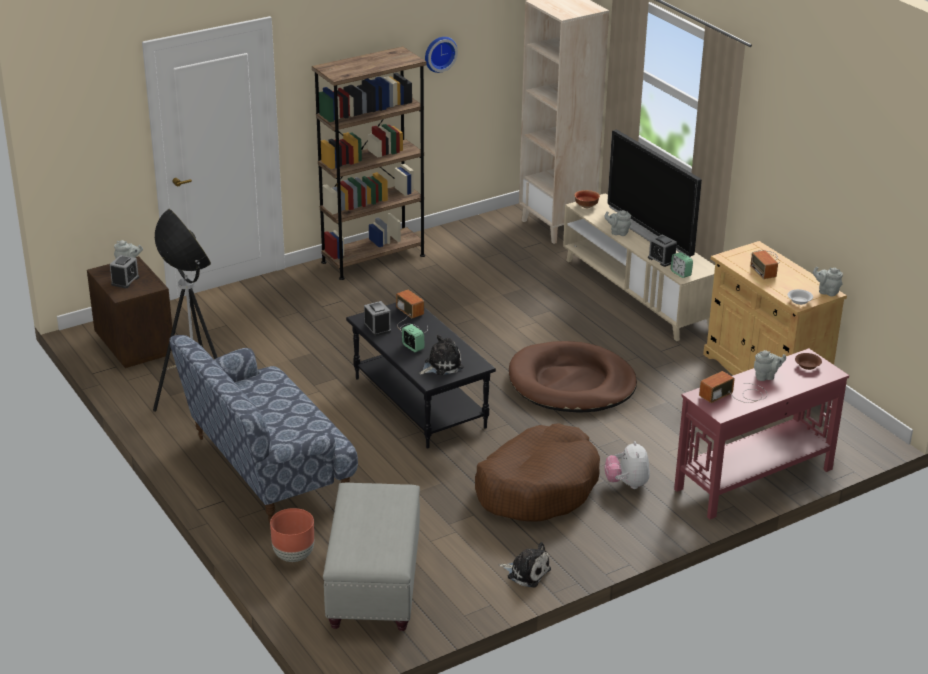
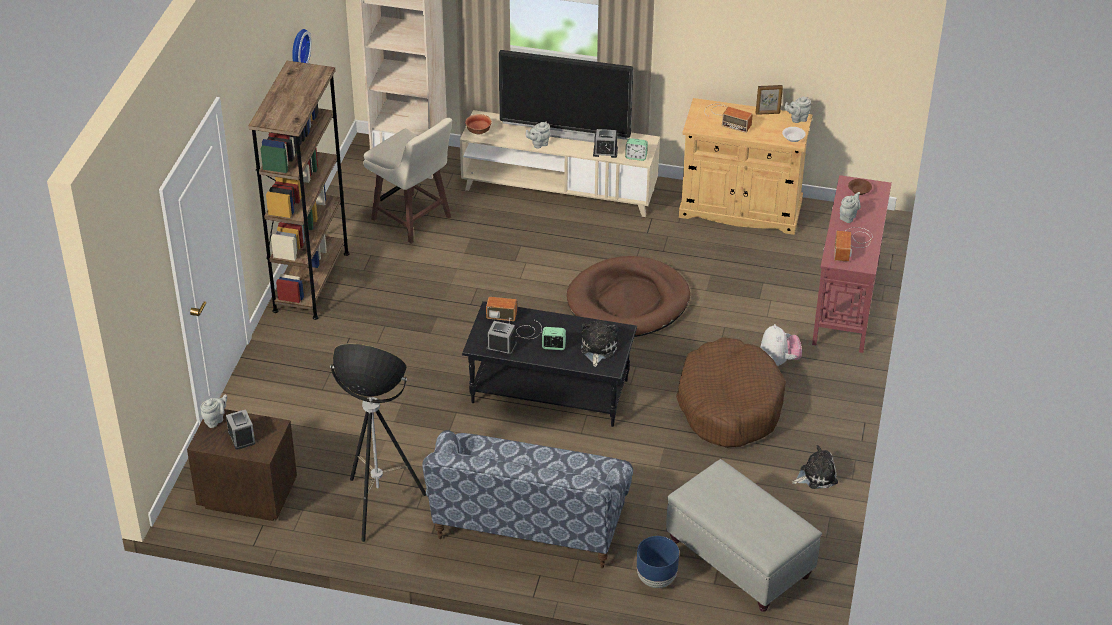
camera: 45 degrees left, 10 degrees up
brown planter [270,508,314,562] -> blue planter [637,536,679,588]
plush toy [605,441,650,489] -> plush toy turned 135 degrees counterclockwise [760,324,802,366]
none -> beige stool [363,118,452,243]
none -> picture frame [756,85,783,115]

